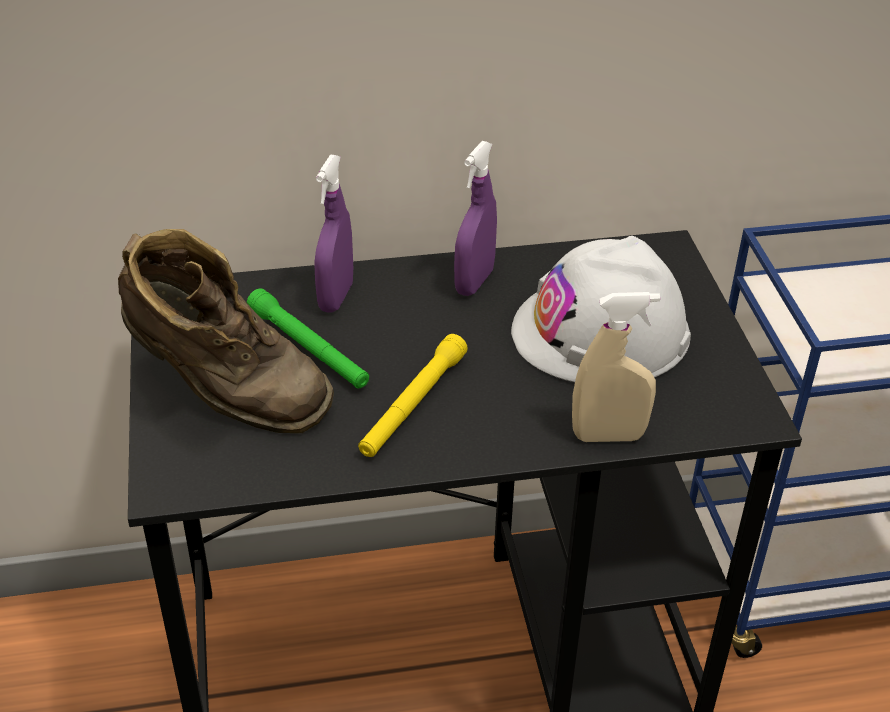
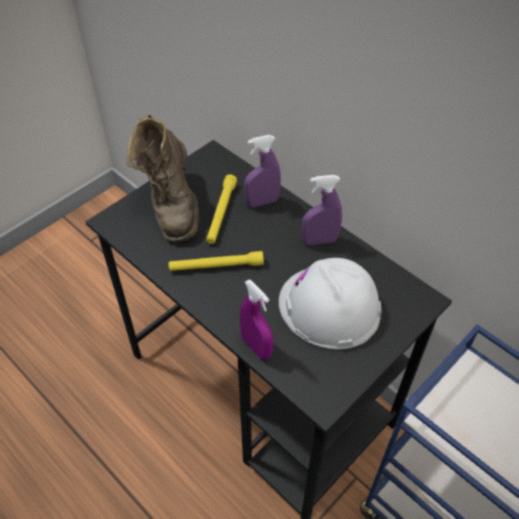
camera: 55 degrees right, 10 degrees up
green flashlight [247,288,369,389] -> yellow flashlight [206,175,237,244]
beige spray bottle [572,292,660,442] -> purple spray bottle [240,279,273,360]

